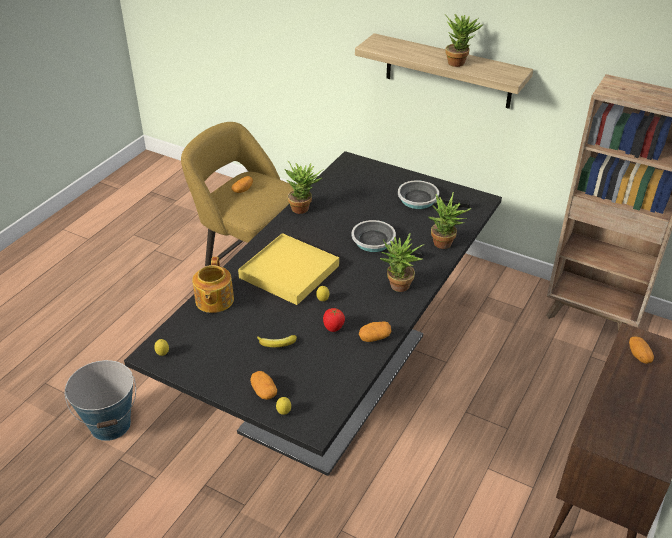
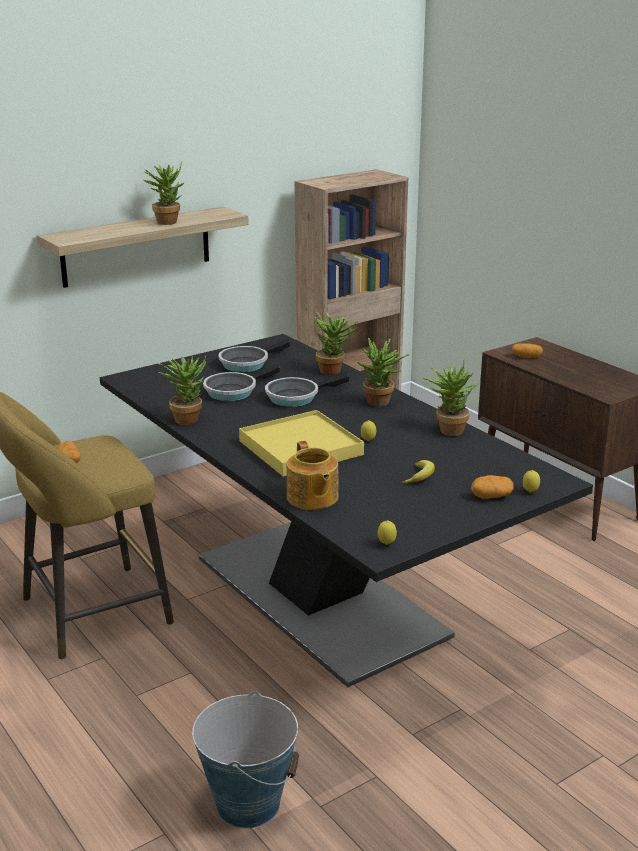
camera: 65 degrees left, 15 degrees down
teapot [192,257,234,313] -> teapot turned 45 degrees clockwise [287,441,339,510]
tomato [323,308,345,332] -> none
potato [358,321,392,342] -> potted plant [423,361,477,436]
none -> frying pan [203,364,280,401]

